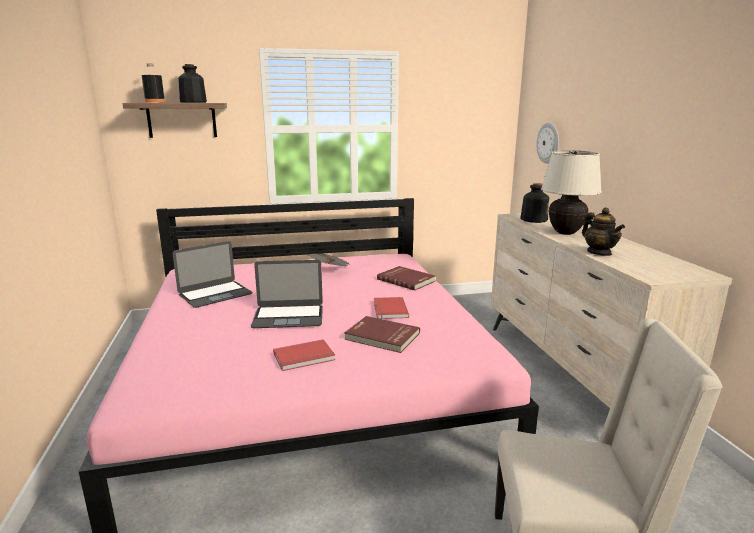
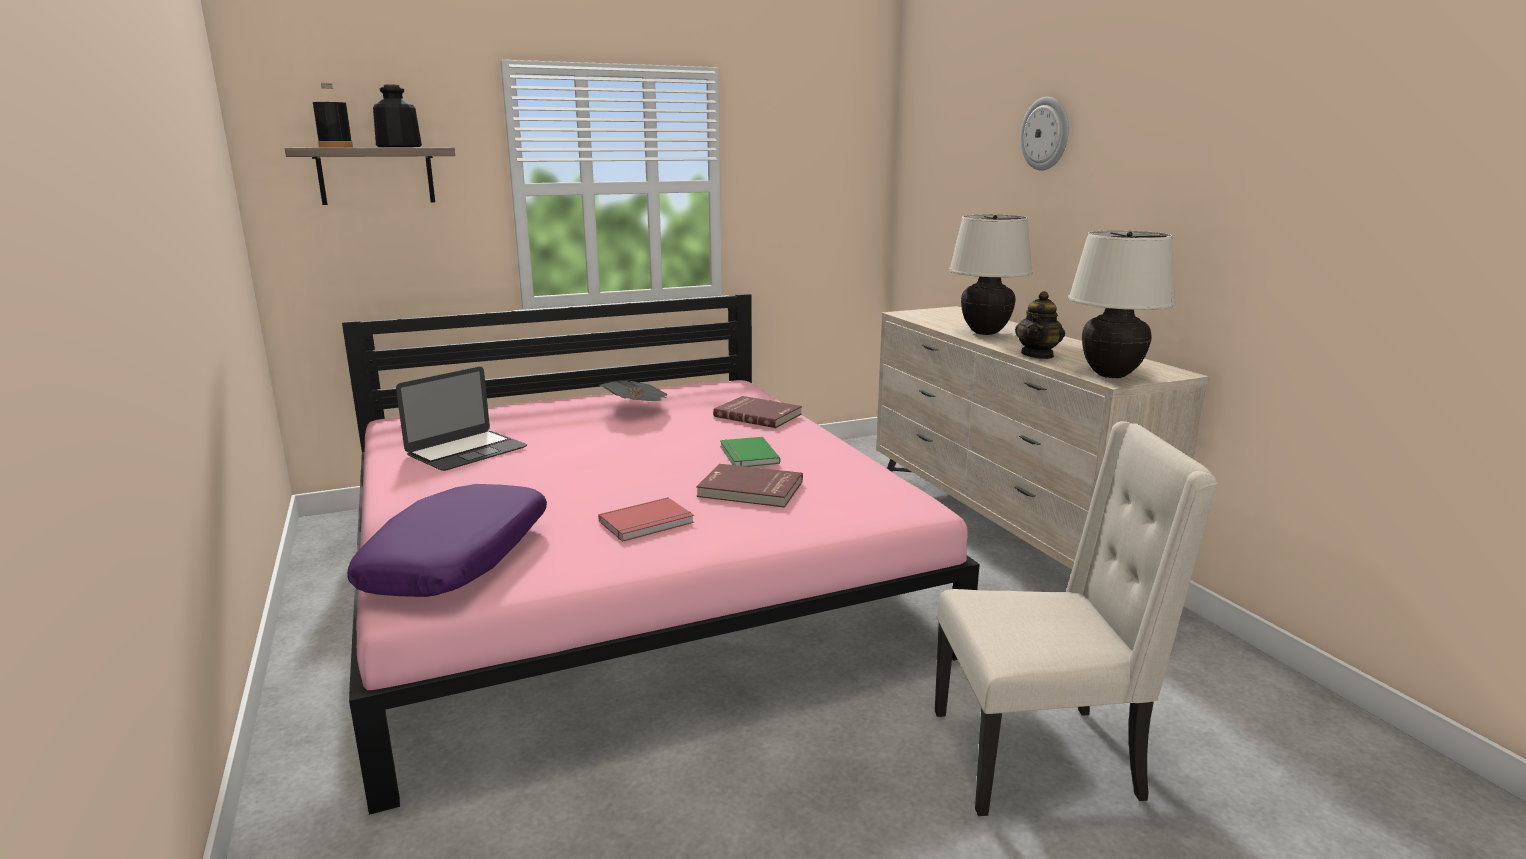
camera: 10 degrees left, 0 degrees up
laptop [251,260,323,328] -> none
red book [374,297,409,319] -> green book [720,437,781,467]
bottle [520,183,549,223] -> none
wall clock [536,123,559,164] -> wall clock moved to [1020,97,1069,171]
teapot [582,208,625,256] -> teapot turned 60 degrees clockwise [1015,291,1065,359]
none -> purple pillow [347,484,547,597]
none -> beige table lamp [1068,230,1176,378]

